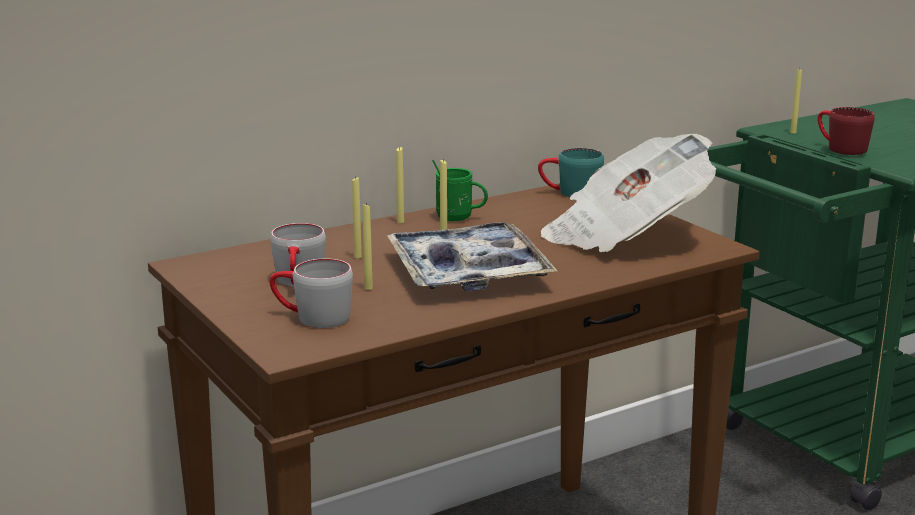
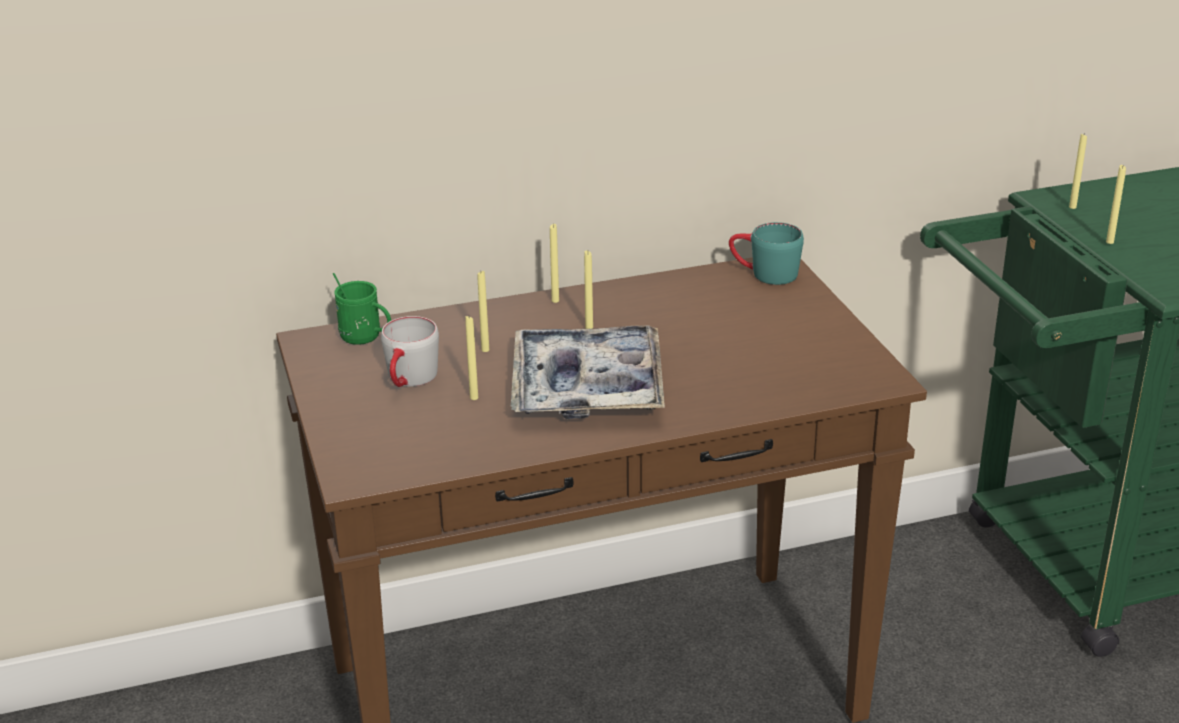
camera: 15 degrees right, 10 degrees up
grey mug [270,259,353,328] -> none
green mug [432,160,488,221] -> green mug moved to [333,273,391,345]
newspaper [541,134,716,252] -> none
red mug [818,107,875,155] -> yellow candle [1106,165,1126,244]

